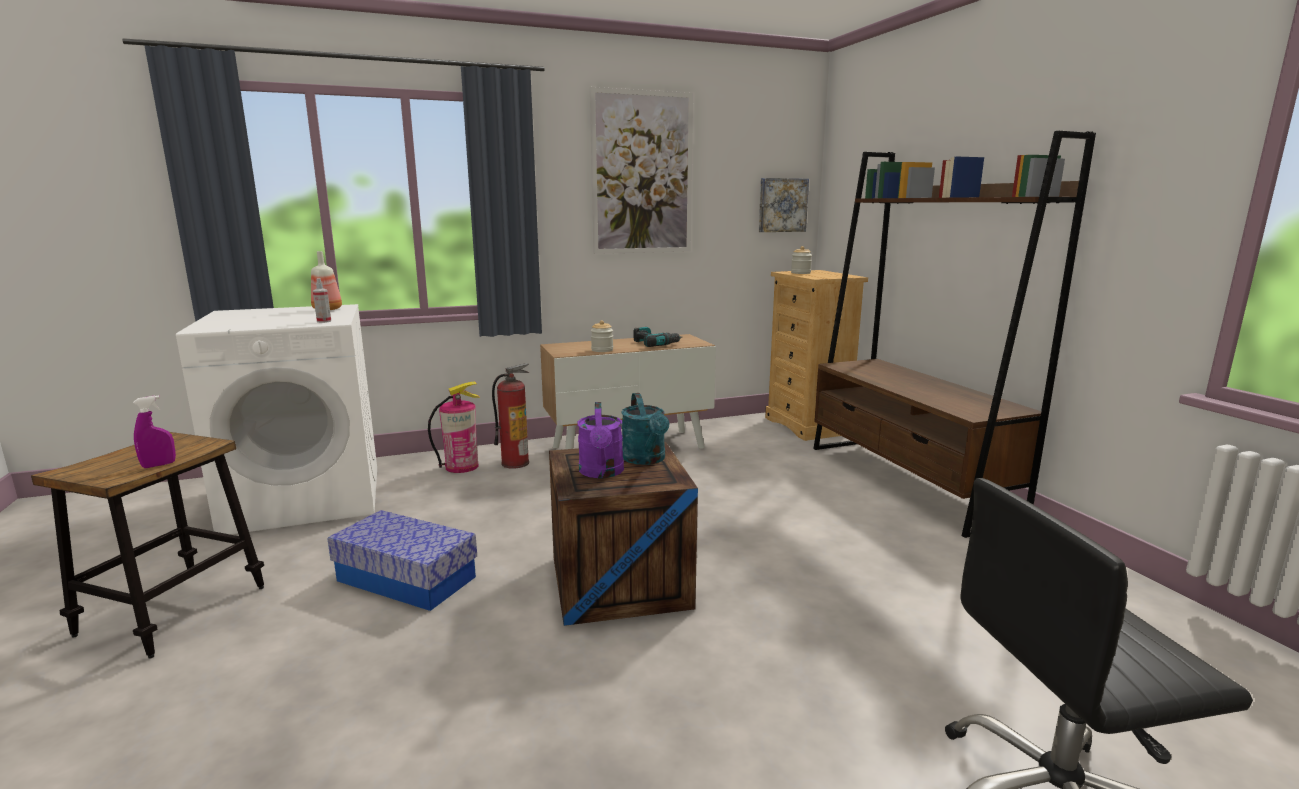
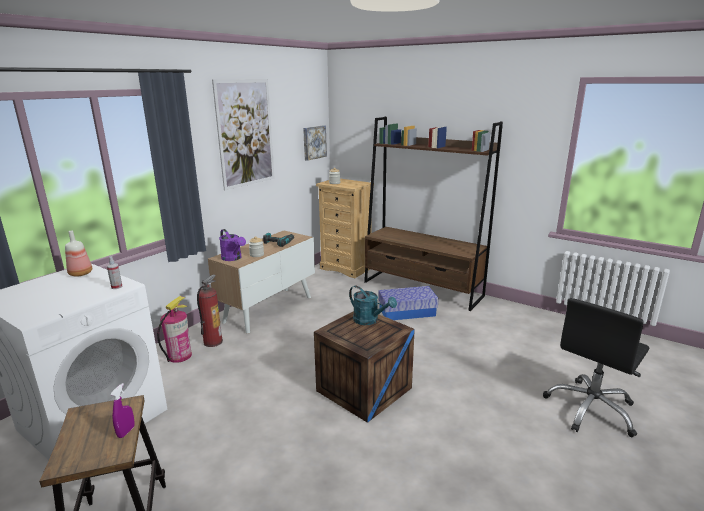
camera: 35 degrees left, 5 degrees up
storage box [327,510,477,611] -> storage box moved to [378,286,439,320]
purple watering can [577,402,624,478] -> purple watering can moved to [219,229,246,261]

